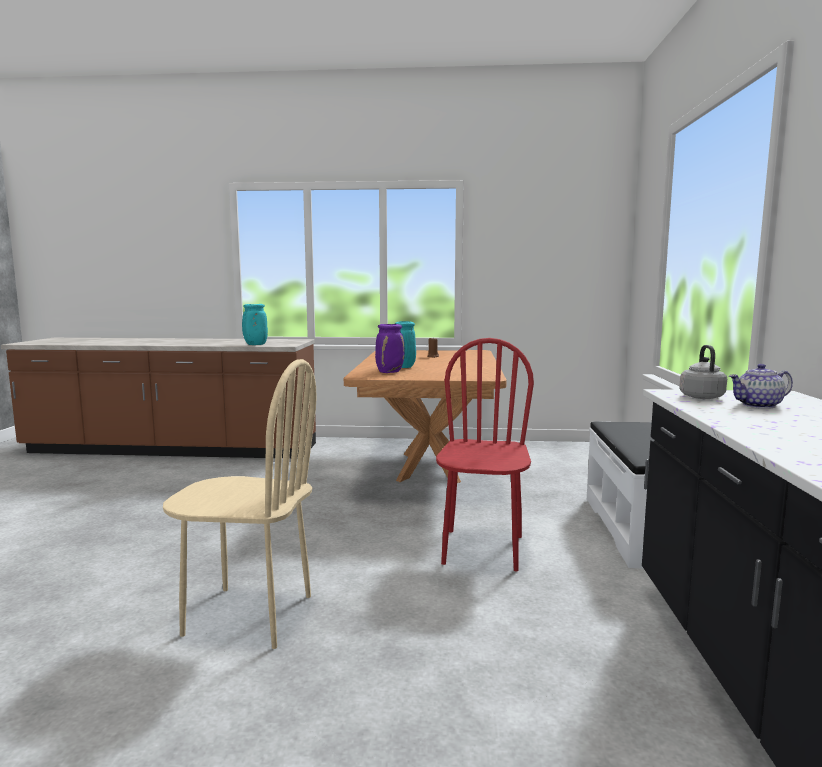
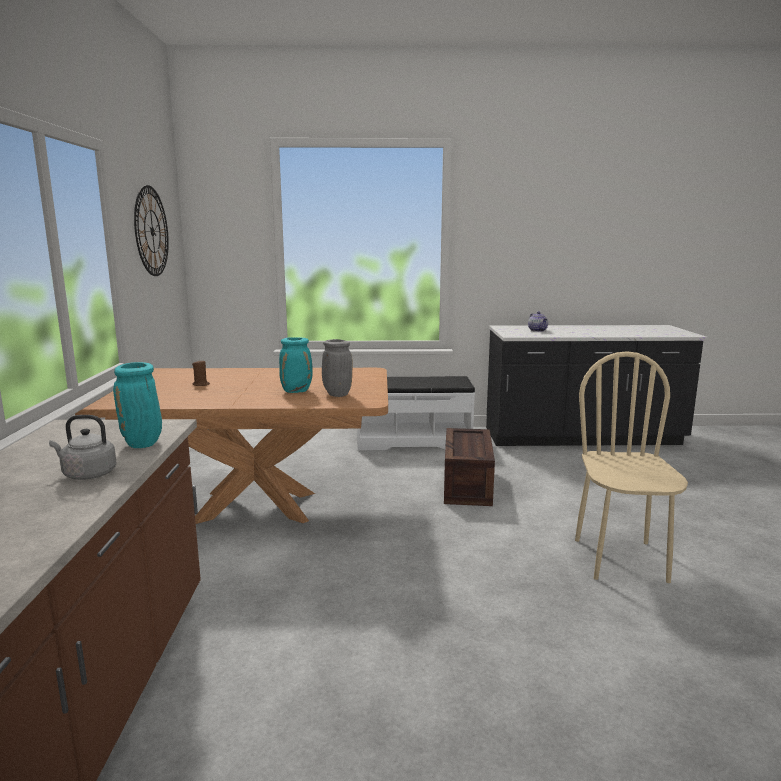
camera: 95 degrees left, 5 degrees up
purple vase [375,324,405,373] -> grey vase [322,339,353,397]
red chair [436,338,534,571] -> crate [444,428,495,506]
grey kettle [679,345,727,399] -> grey kettle moved to [49,415,117,480]
none -> wall clock [134,185,169,276]

